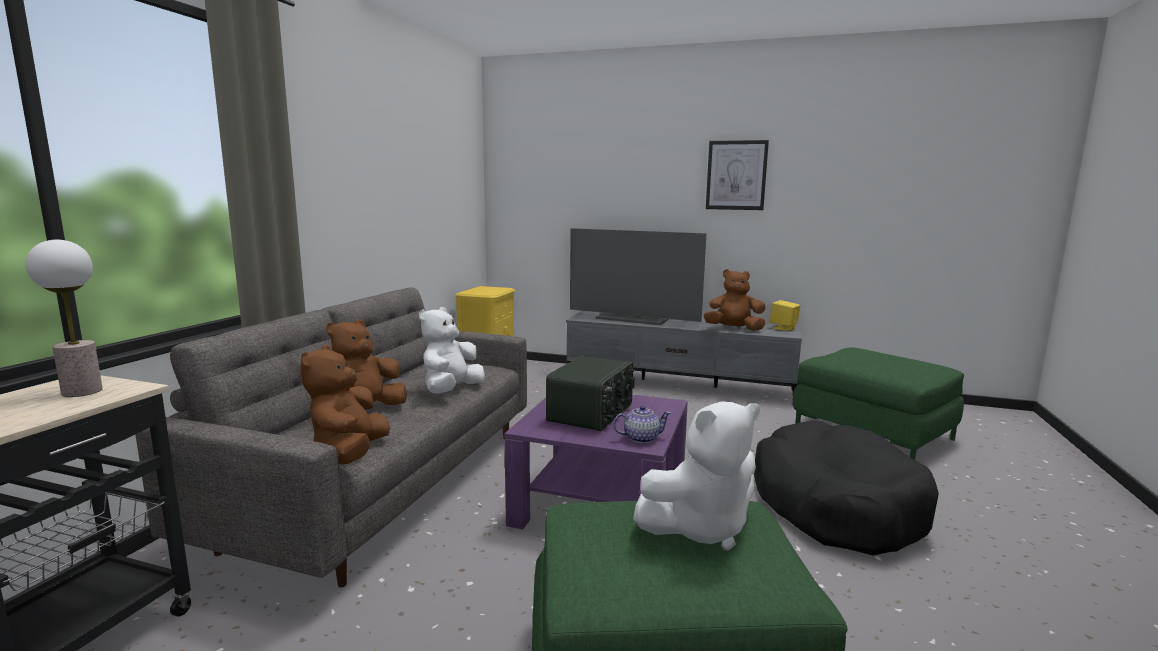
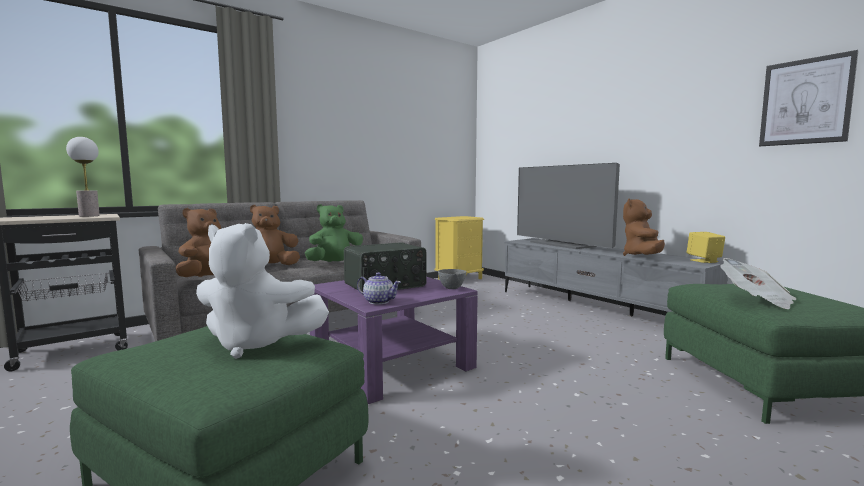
camera: 35 degrees right, 5 degrees down
white plush toy [419,307,485,394] -> green plush toy [305,204,363,262]
brown plush toy [703,269,766,331] -> brown plush toy turned 105 degrees counterclockwise [623,199,665,256]
picture [706,140,769,210] -> picture moved to [759,50,859,146]
black dog bed [754,421,939,555] -> none
none -> grey bowl [438,269,466,289]
none -> newspaper [720,258,796,309]

